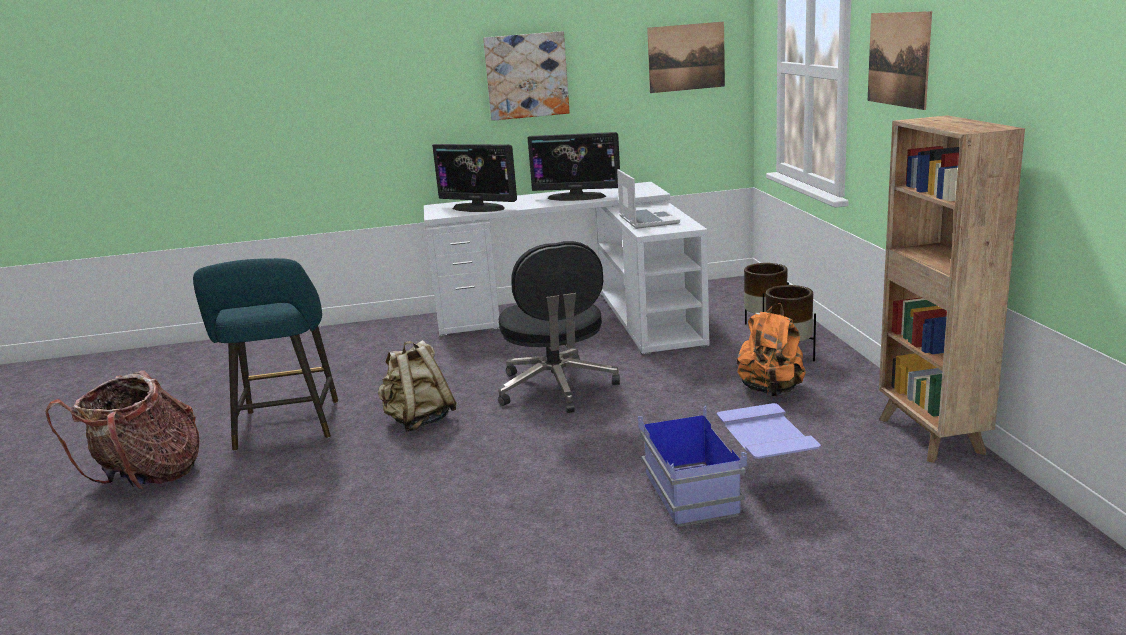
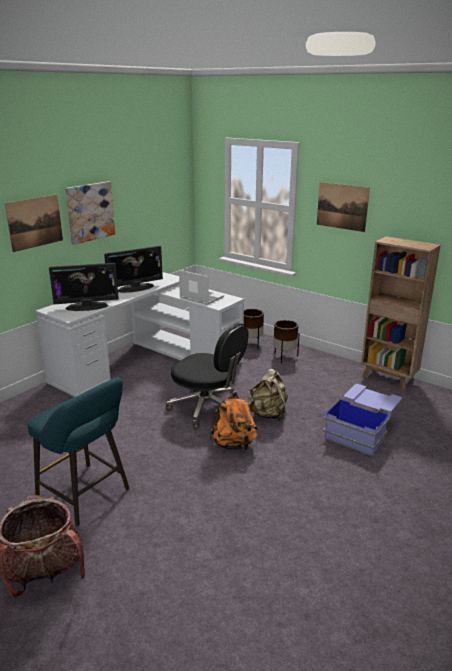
camera: 45 degrees left, 5 degrees up
beige backpack [378,340,457,431] -> beige backpack moved to [248,369,288,421]
picture [647,22,725,93] -> picture moved to [5,195,63,252]
orange backpack [737,303,806,397] -> orange backpack moved to [209,392,258,451]

